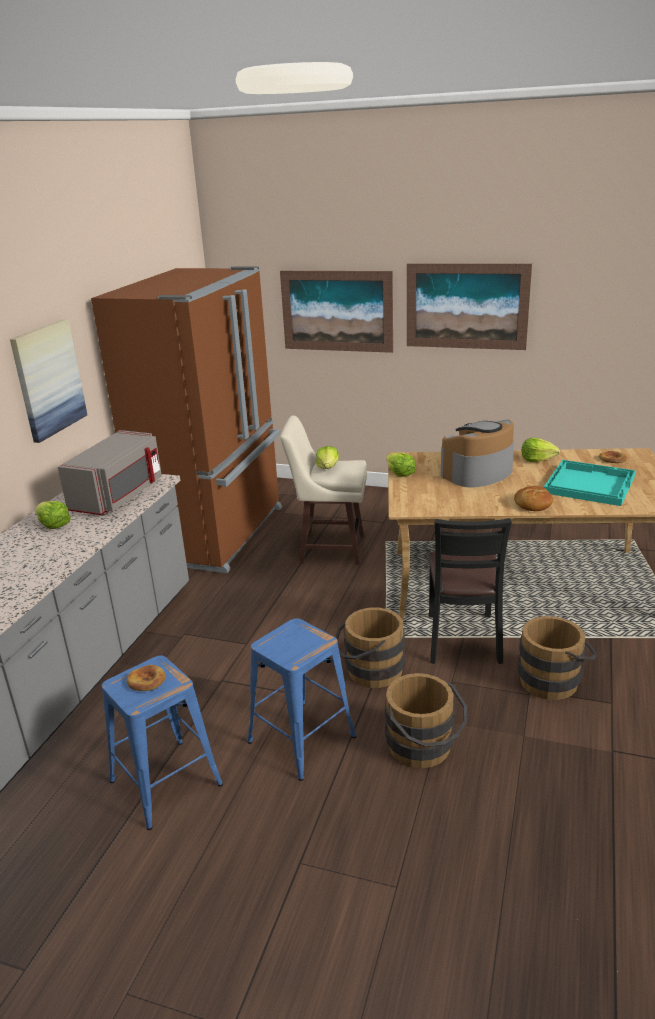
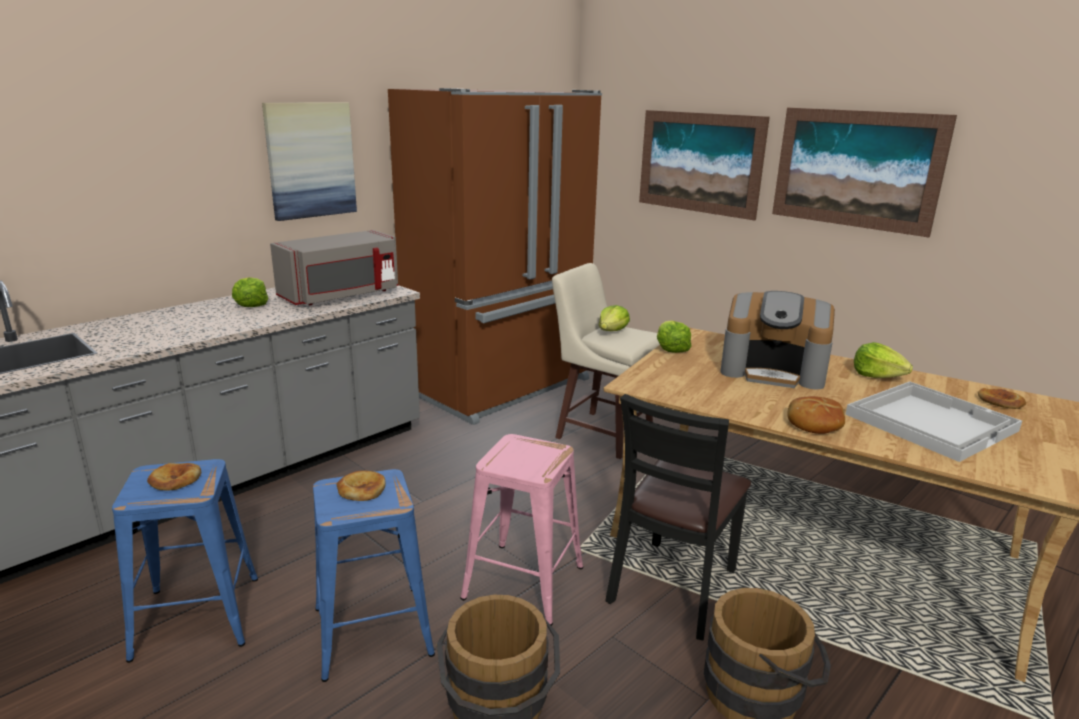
camera: 25 degrees right, 5 degrees down
brown bucket [335,608,405,688] -> pink stool [460,434,583,626]
coffee machine [441,420,514,487] -> coffee machine turned 150 degrees counterclockwise [720,291,835,390]
turquoise tray [544,460,636,506] -> white tray [845,381,1022,462]
none -> bread [336,471,386,501]

